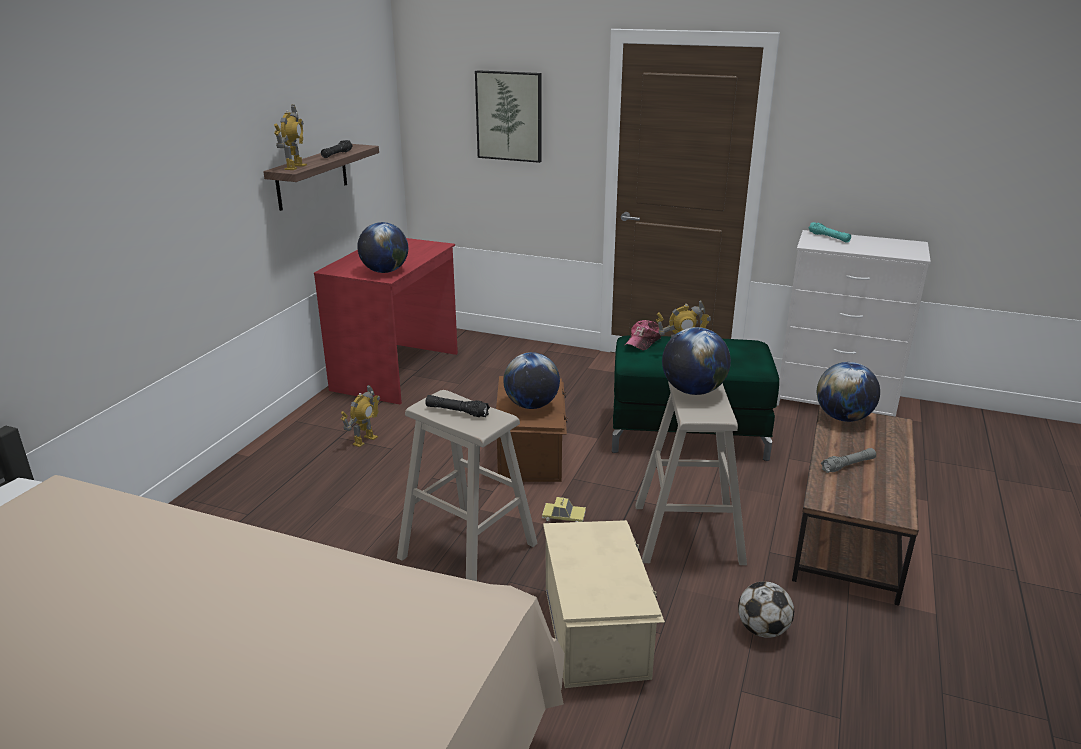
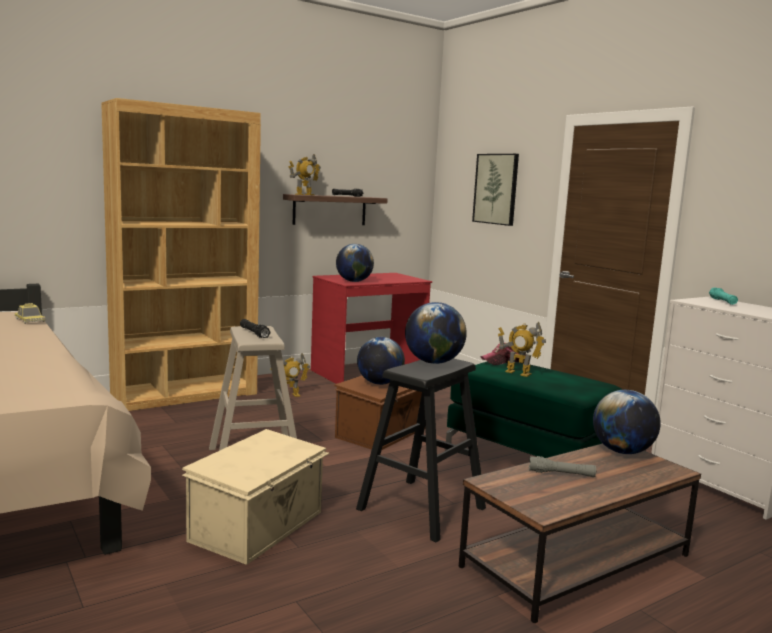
camera: 35 degrees right, 15 degrees down
toy car [542,497,586,522] -> toy car moved to [15,303,46,324]
beige stool [635,381,747,565] -> black stool [356,358,486,543]
football [738,582,794,638] -> none
none -> brown bookcase [101,98,261,411]

